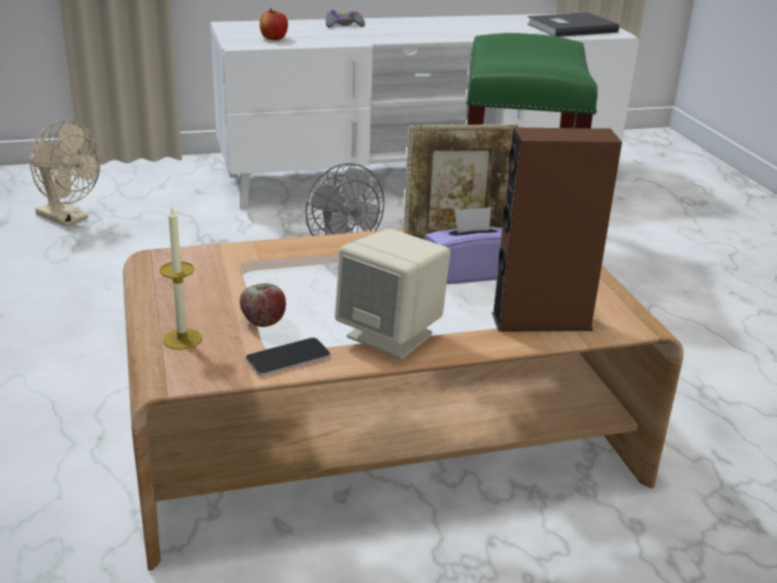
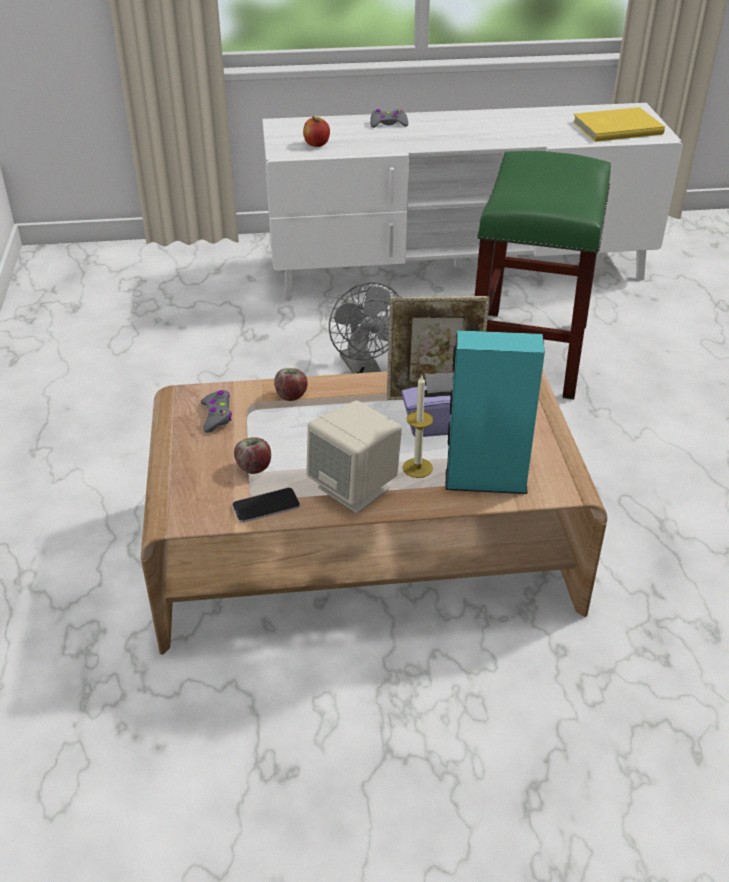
camera: 10 degrees right, 10 degrees up
beige fan [29,120,100,227] -> none
candle [160,208,202,350] -> candle moved to [402,375,433,478]
brown speaker [492,128,622,332] -> turquoise speaker [445,330,545,494]
grey book [527,12,619,37] -> yellow book [573,107,665,142]
none -> grey game controller [200,390,232,433]
none -> apple [274,368,308,401]

